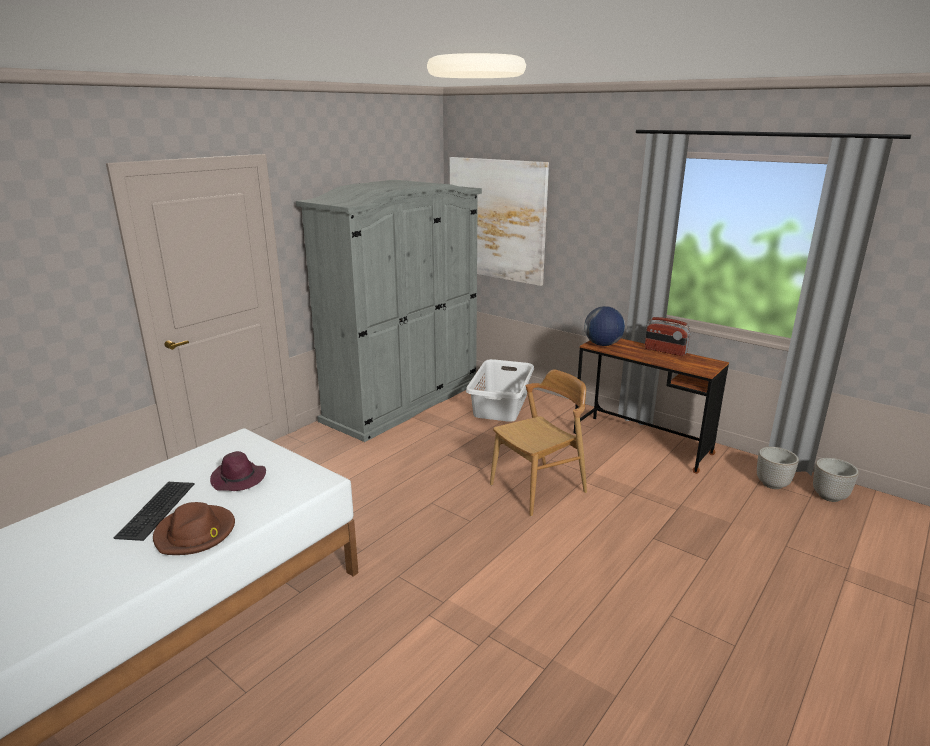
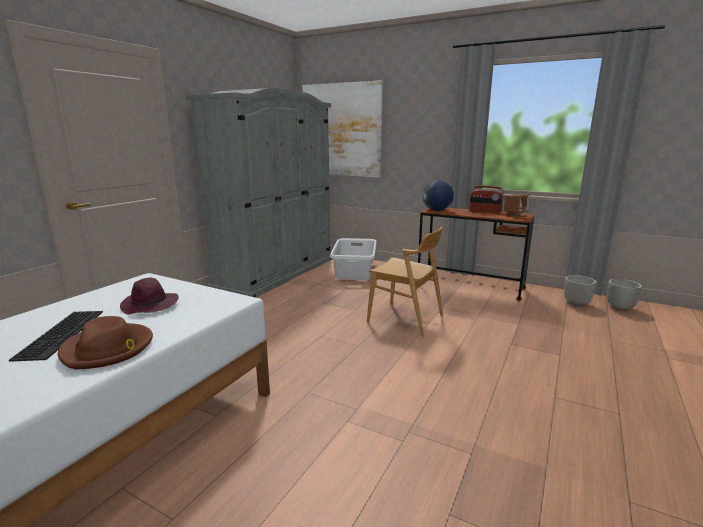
camera: 10 degrees left, 5 degrees down
brown chair [490,369,587,516] -> brown chair turned 75 degrees clockwise [367,227,443,337]
none -> brown speaker [504,194,530,217]

